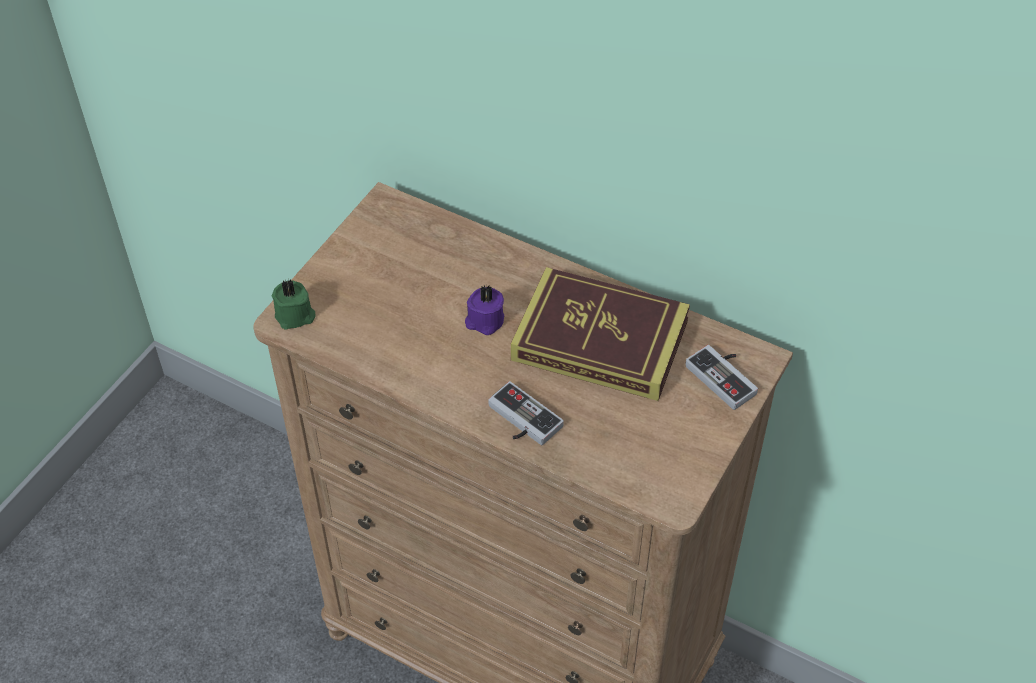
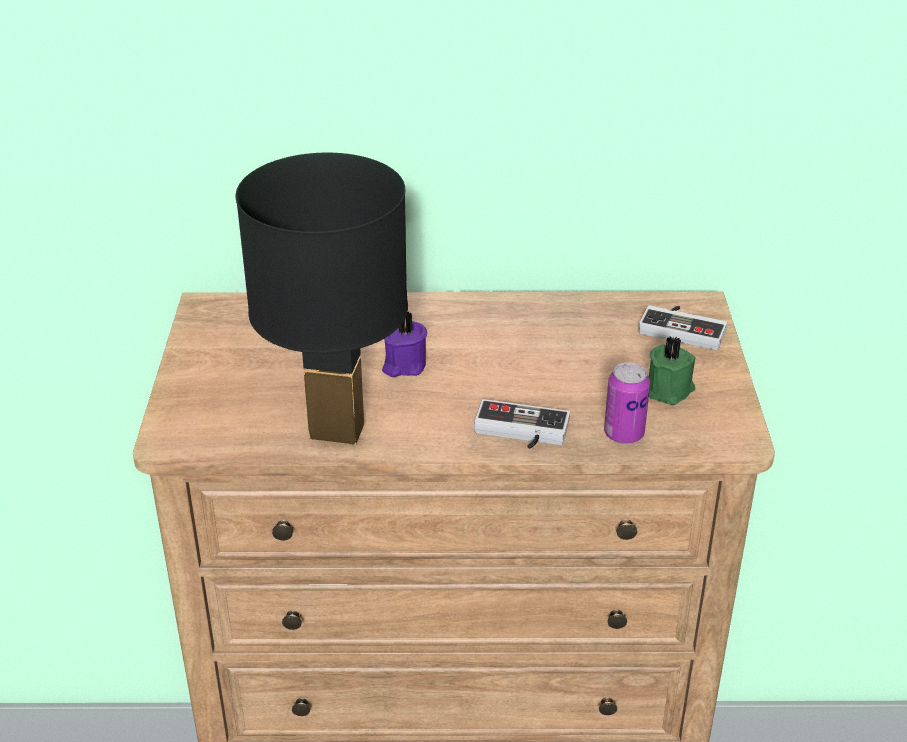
camera: 30 degrees left, 15 degrees down
green candle [272,279,316,329] -> green candle moved to [649,337,695,405]
book [511,267,690,401] -> none
none -> black table lamp [236,153,408,445]
none -> can [604,362,650,444]

